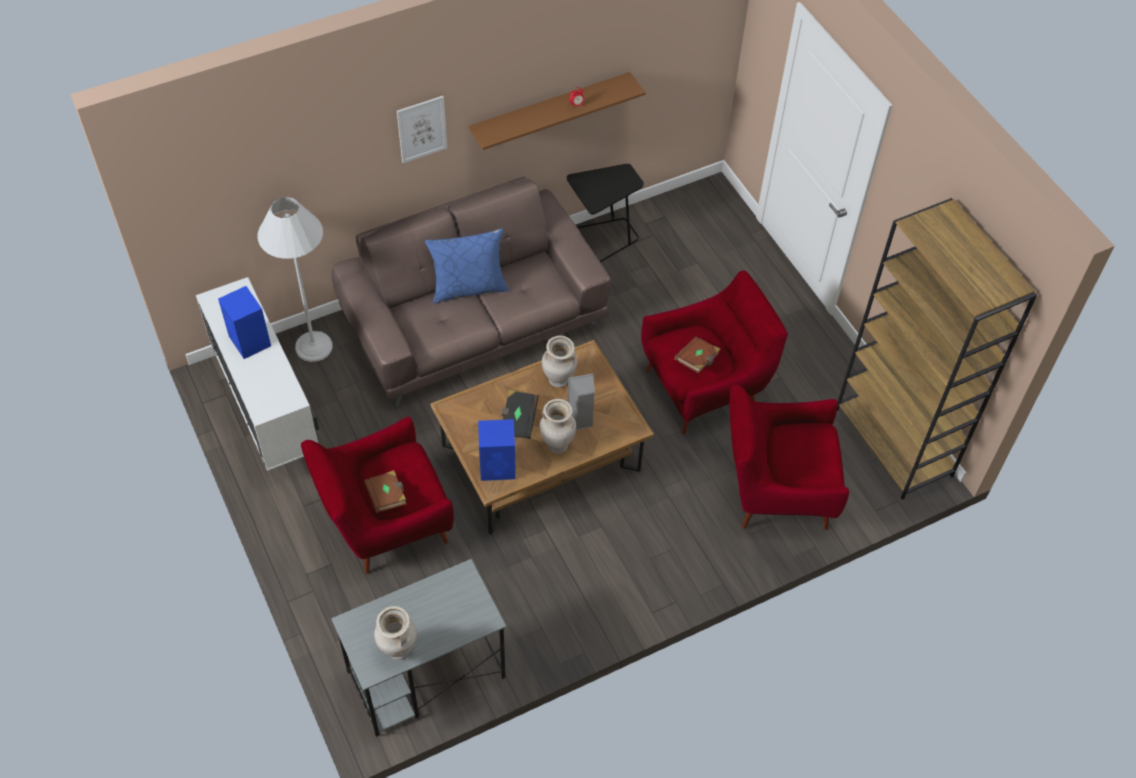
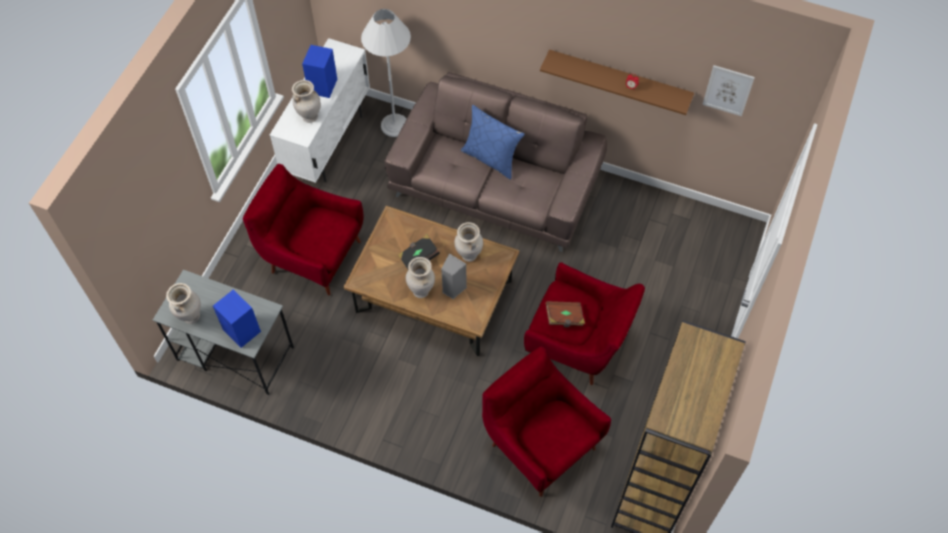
camera: 50 degrees right, 5 degrees up
brown book [364,470,407,513] -> none
picture [397,96,447,163] -> picture moved to [702,65,755,116]
blue speaker [478,419,516,481] -> blue speaker moved to [213,290,261,348]
black side table [567,164,644,262] -> none
none -> beige vase [292,80,321,123]

